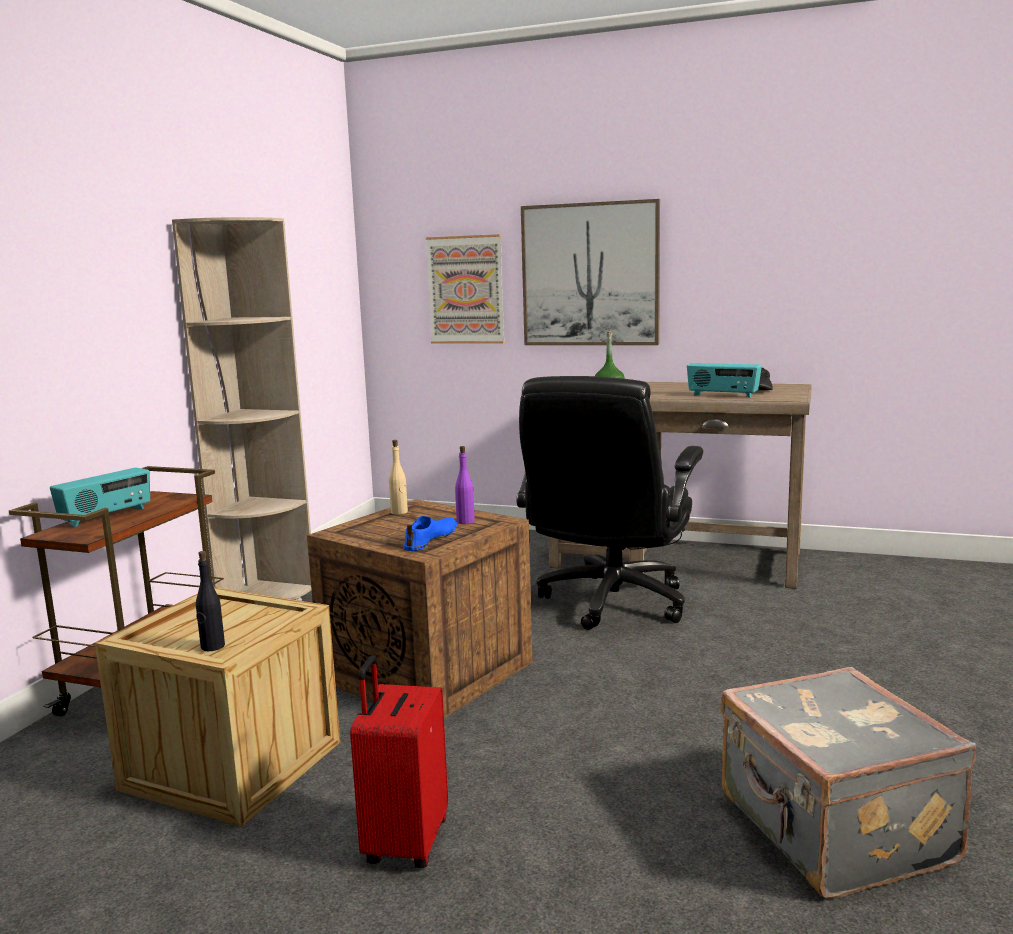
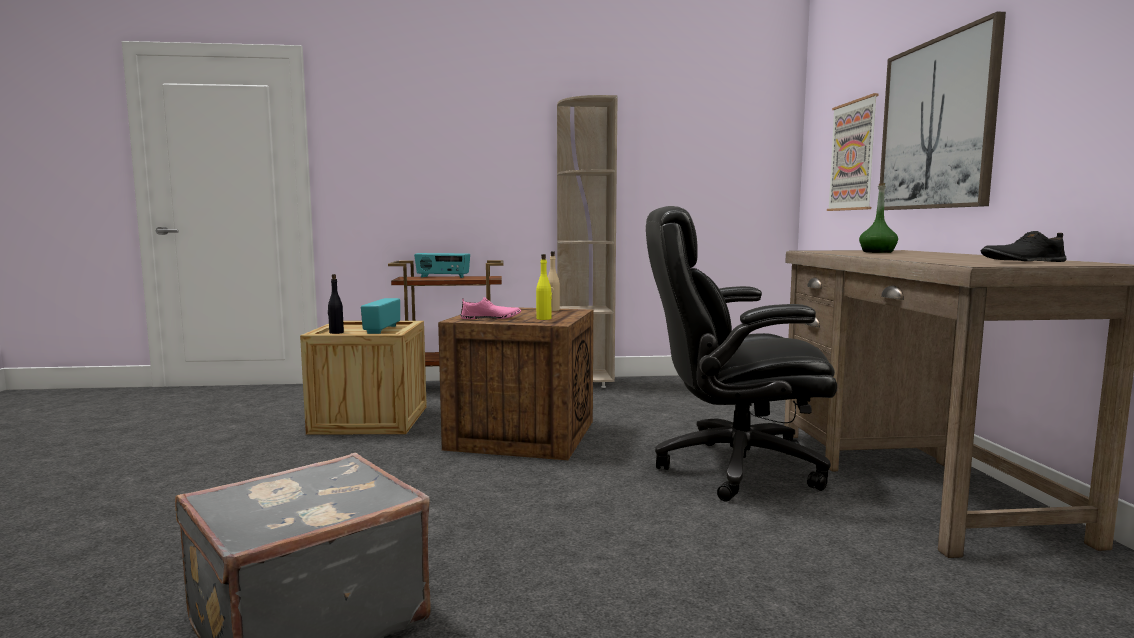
camera: 65 degrees right, 5 degrees down
red suitcase [350,655,448,868] -> none
blue shoe [403,516,457,551] -> pink shoe [460,297,521,319]
purple bottle [455,446,475,524] -> yellow bottle [536,254,552,320]
radio [687,363,762,398] -> radio moved to [361,298,400,334]

